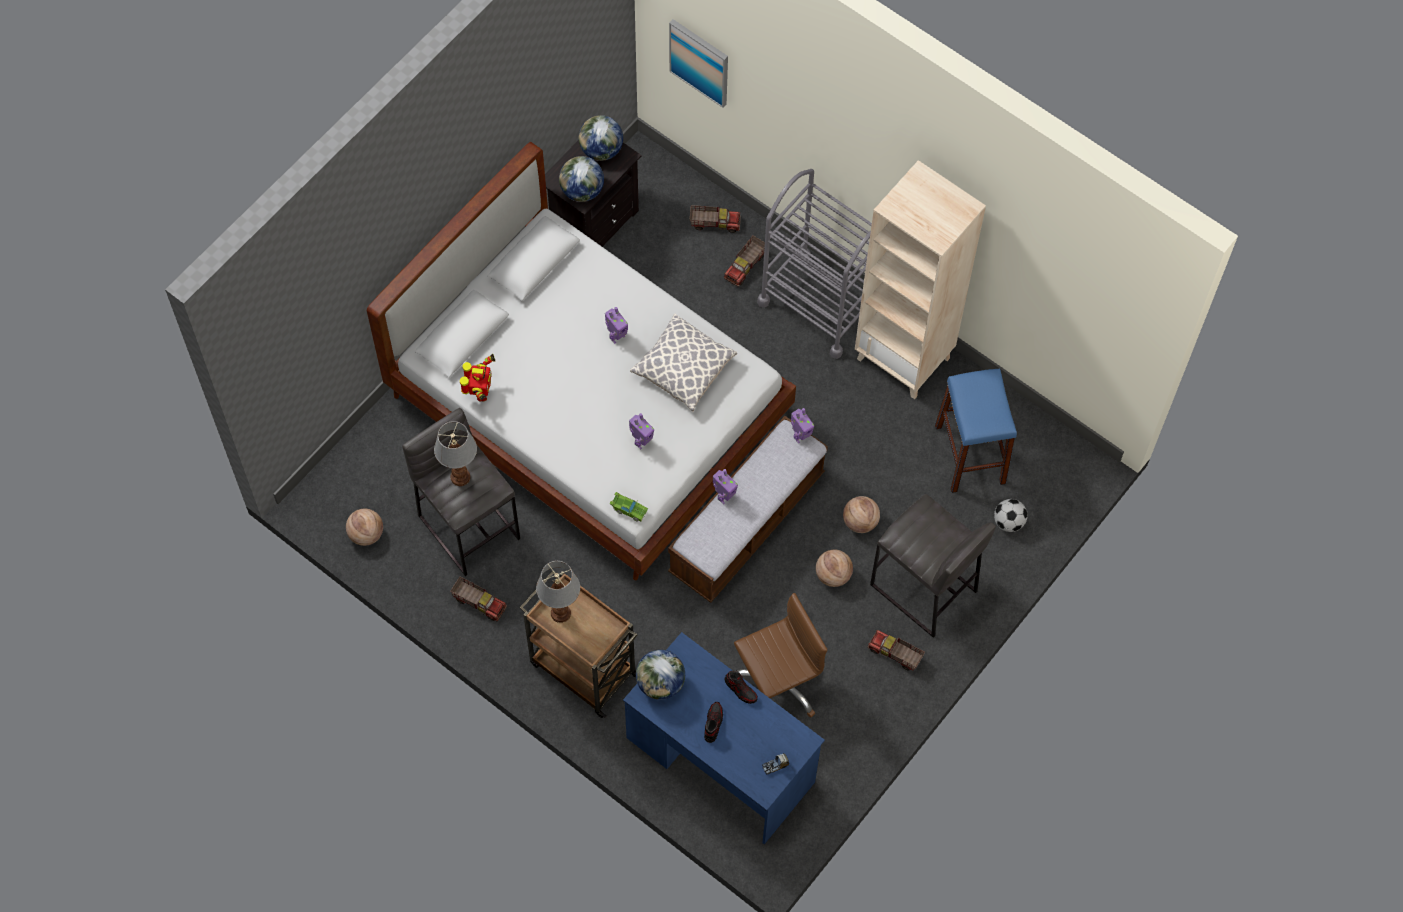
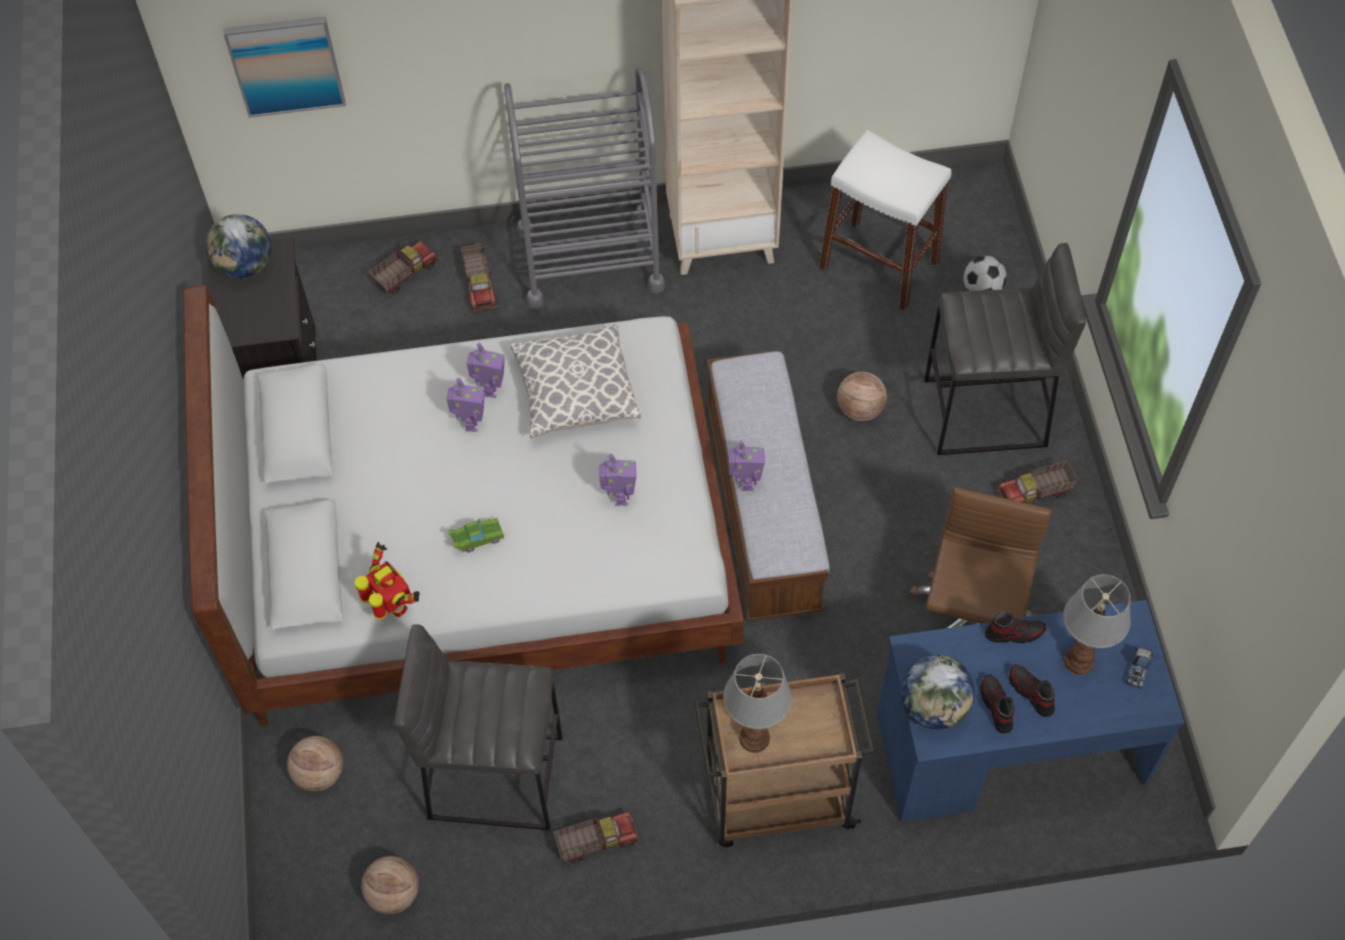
camera: 45 degrees left, 5 degrees down
table lamp [434,421,477,486] -> table lamp moved to [1064,574,1131,675]
globe [559,156,604,202] -> none
green toy car [609,492,648,522] -> green toy car moved to [447,517,504,553]
toy robot [791,408,814,443] -> toy robot moved to [467,343,505,398]
basketball [816,550,853,587] -> basketball moved to [287,736,343,792]
blue stool [935,368,1017,493] -> white stool [819,130,952,311]
none -> shoe [980,674,1015,734]

